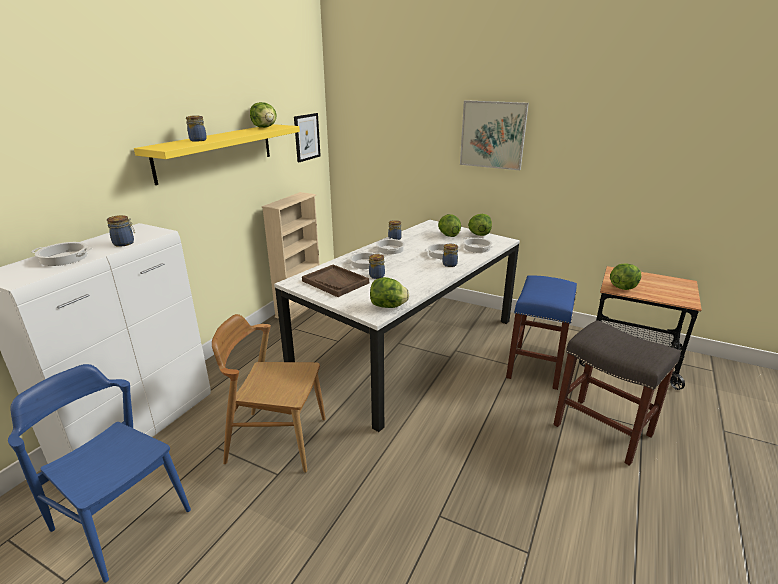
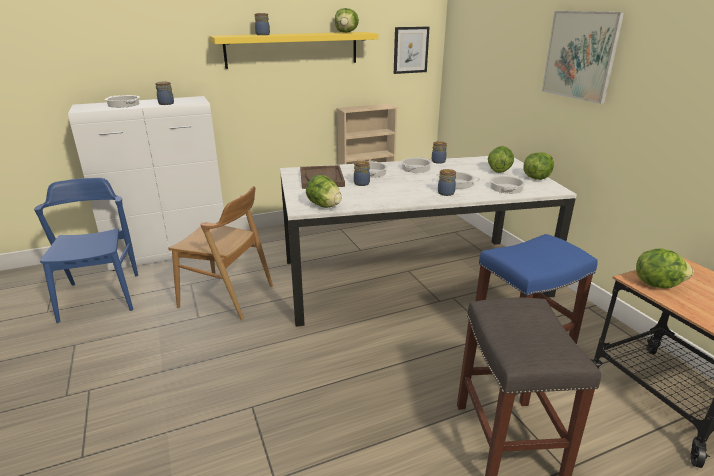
camera: 40 degrees right, 0 degrees up
brown chair [212,314,326,473] -> brown chair turned 150 degrees clockwise [168,186,273,320]

